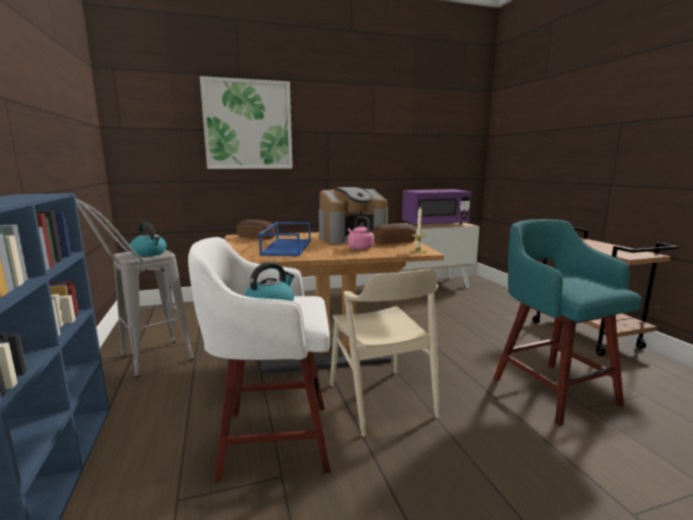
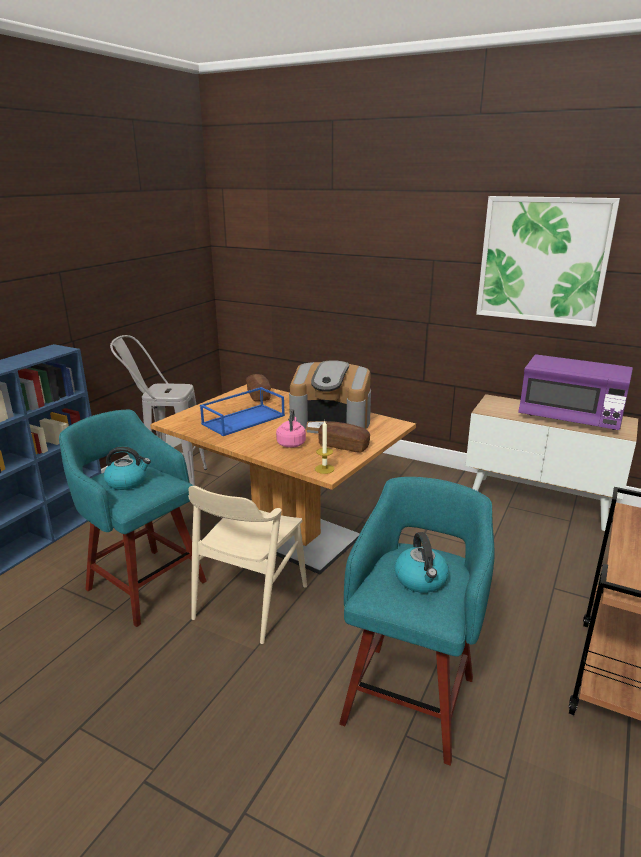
camera: 45 degrees right, 10 degrees up
kettle [130,222,167,257] -> kettle moved to [394,532,449,593]
white stool [188,237,330,482] -> turquoise stool [59,410,207,627]
picture [200,76,293,169] -> picture moved to [476,196,620,327]

